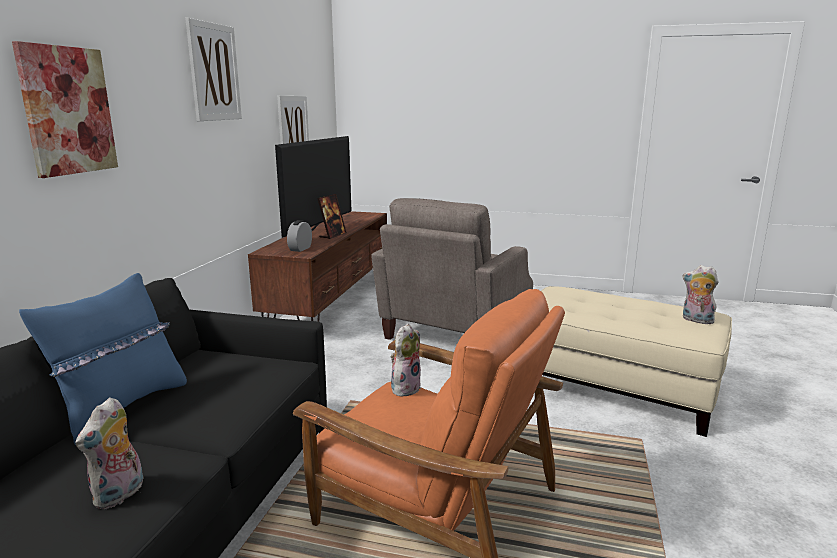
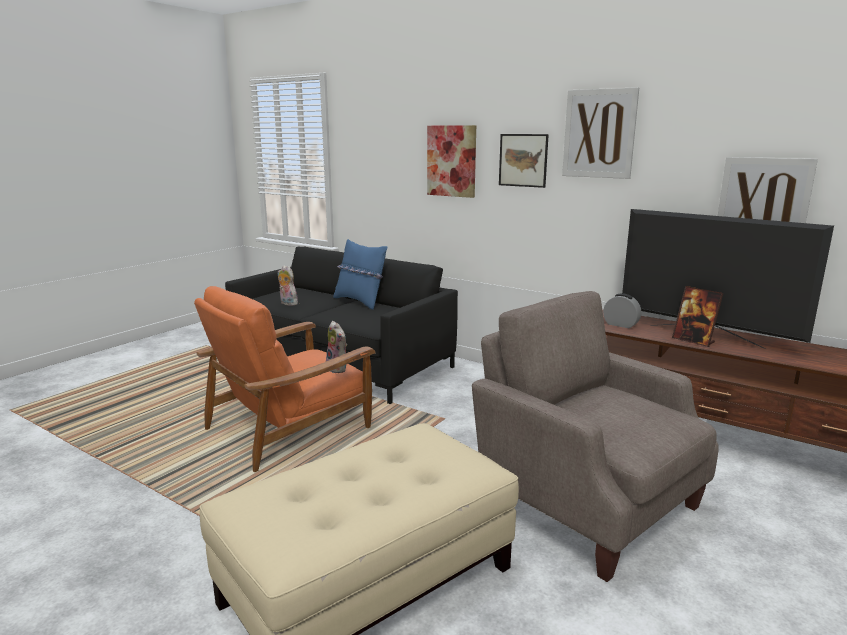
camera: 110 degrees right, 0 degrees up
plush toy [683,265,718,324] -> none
none -> picture [499,134,549,188]

